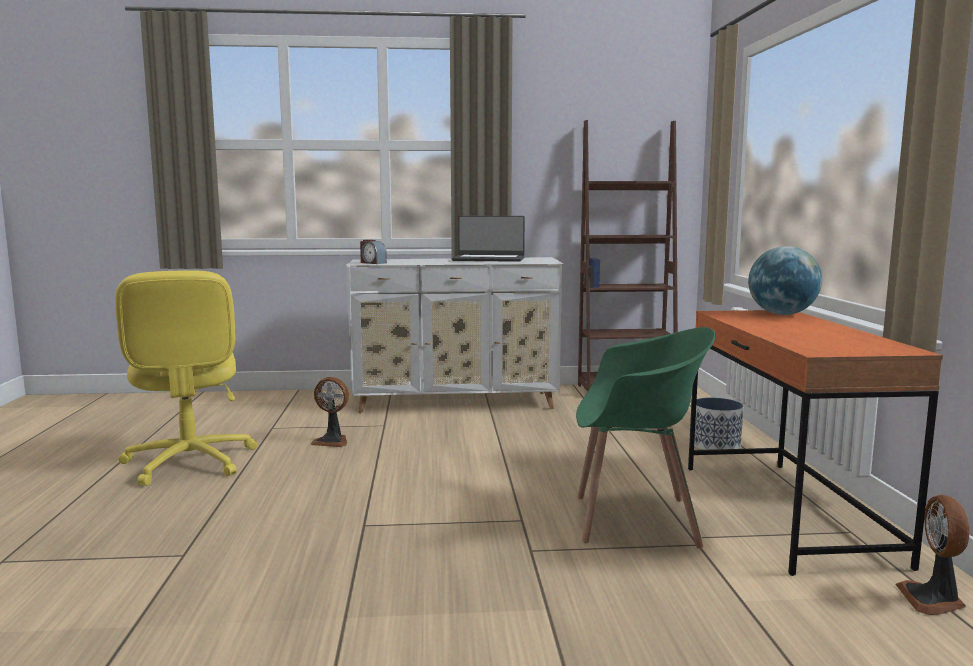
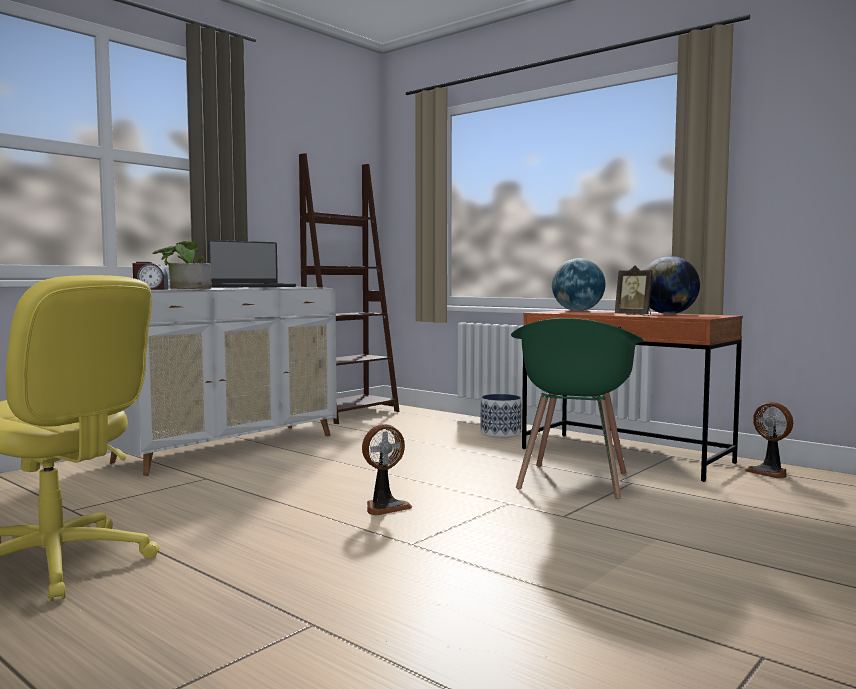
camera: 45 degrees left, 5 degrees down
fan [310,377,349,447] -> fan moved to [362,424,412,515]
green chair [576,327,716,549] -> green chair turned 150 degrees clockwise [511,318,644,499]
none -> potted plant [152,241,211,289]
none -> picture frame [615,266,652,316]
none -> globe [645,256,700,314]

